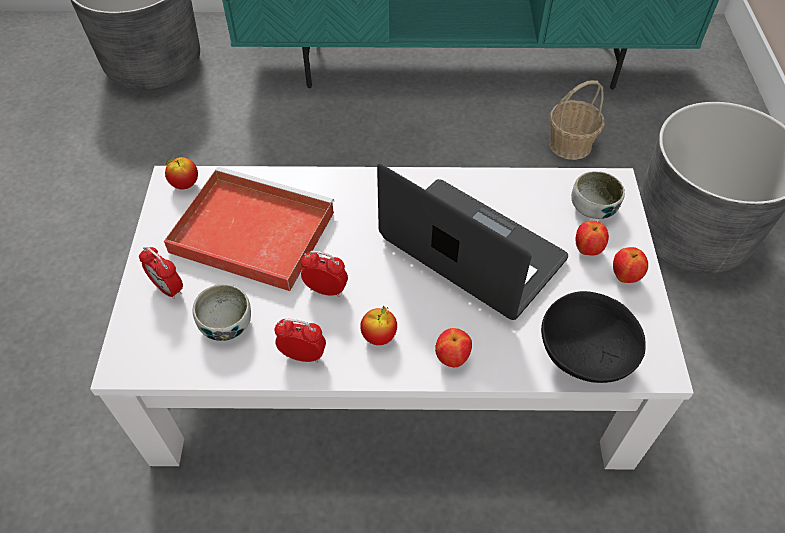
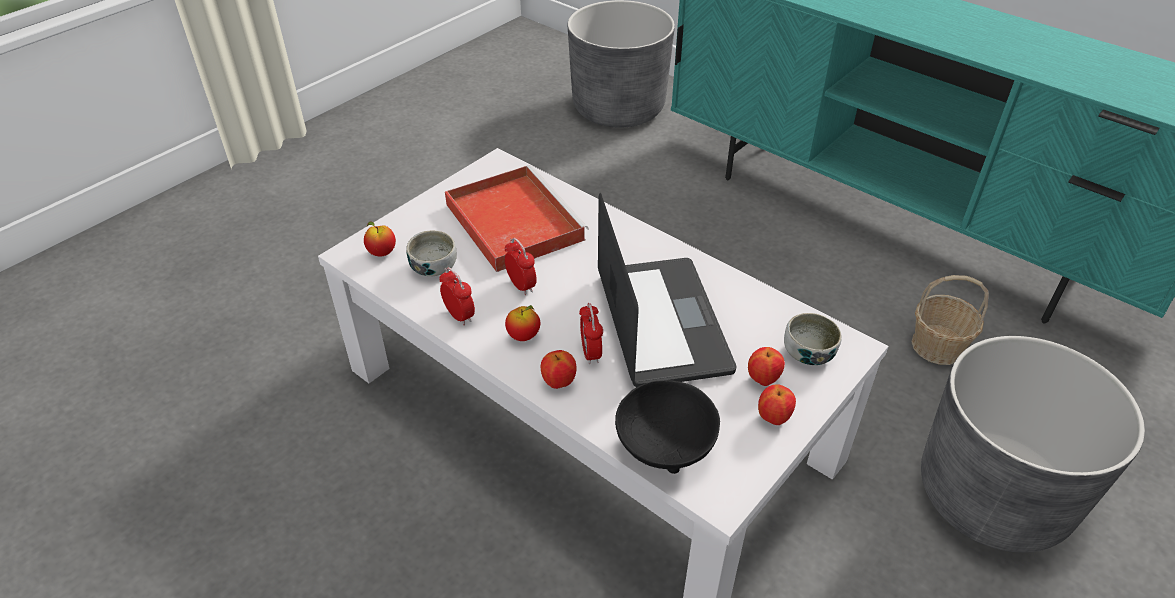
camera: 40 degrees right, 10 degrees down
alarm clock [139,247,183,299] -> alarm clock moved to [579,303,603,364]
apple [165,157,198,189] -> apple moved to [364,221,396,257]

